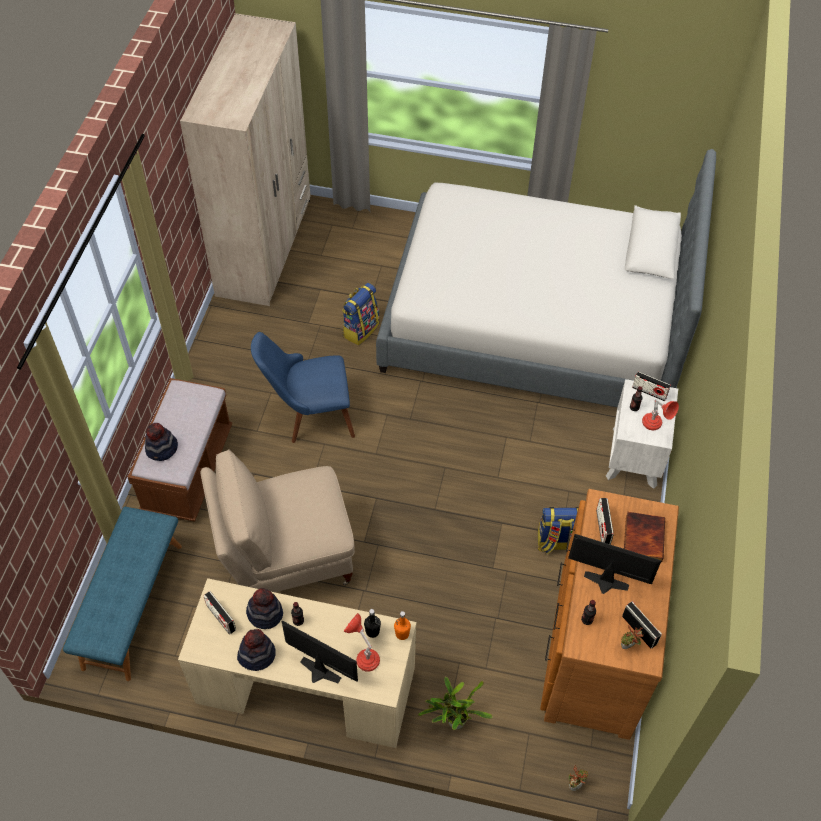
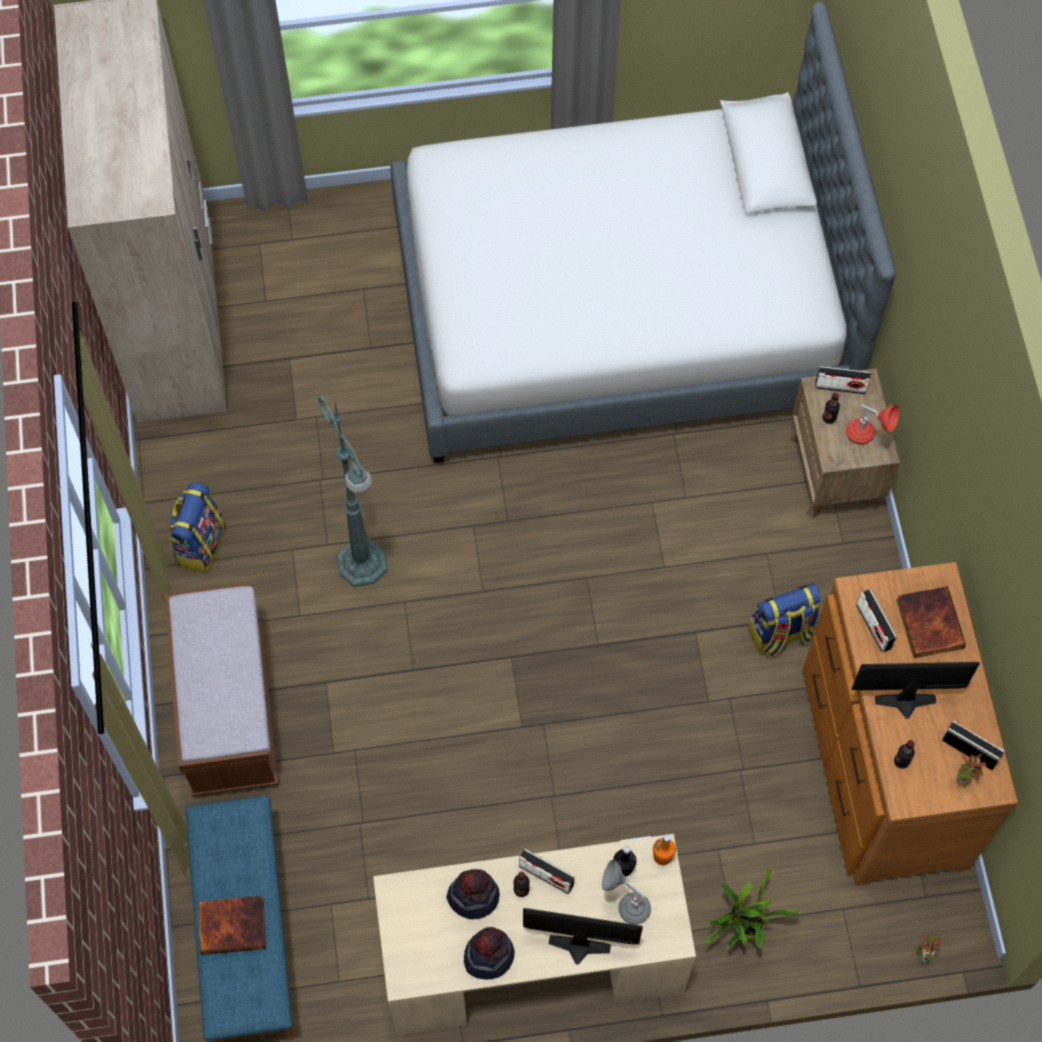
camera: 20 degrees left, 10 degrees up
hat [145,423,178,461] -> none
beige chair [200,449,354,592] -> none
radio [203,591,236,635] -> radio moved to [519,849,575,894]
blue chair [251,332,355,443] -> green floor lamp [318,396,388,587]
backpack [342,283,379,345] -> backpack moved to [170,482,225,573]
red table lamp [344,613,380,672] -> grey table lamp [602,860,651,924]
white nightstand [606,379,678,489] -> brown nightstand [790,368,900,519]
none -> book [198,896,266,955]

